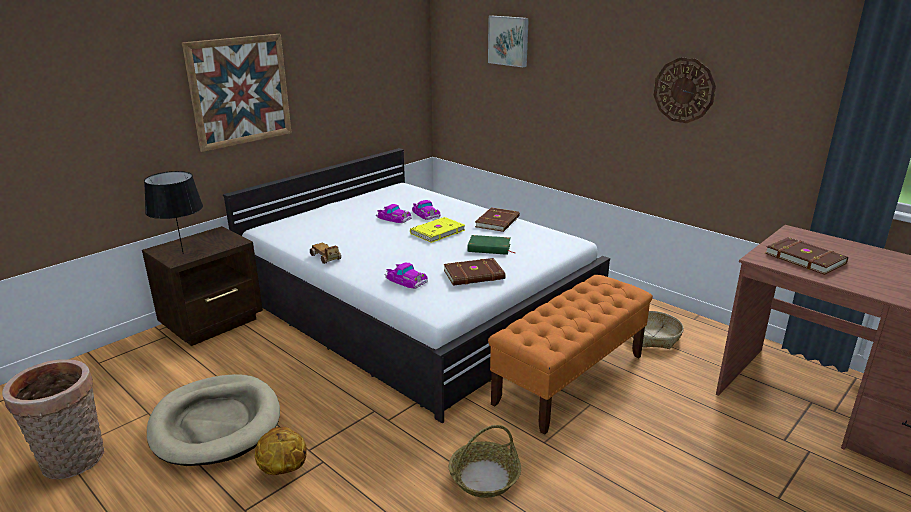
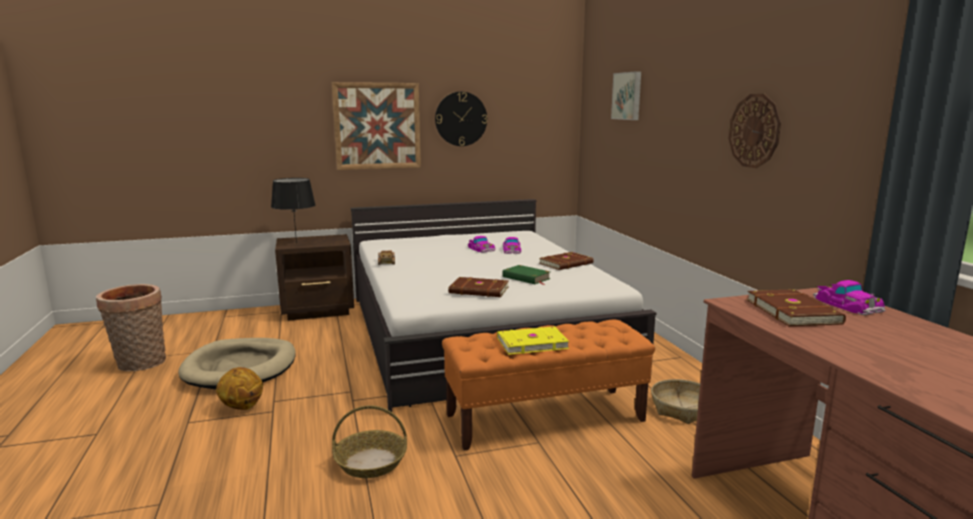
camera: 30 degrees right, 10 degrees down
toy car [385,263,428,289] -> toy car moved to [813,280,886,315]
yellow book [410,217,465,243] -> yellow book moved to [497,326,569,355]
none -> wall clock [435,92,487,146]

